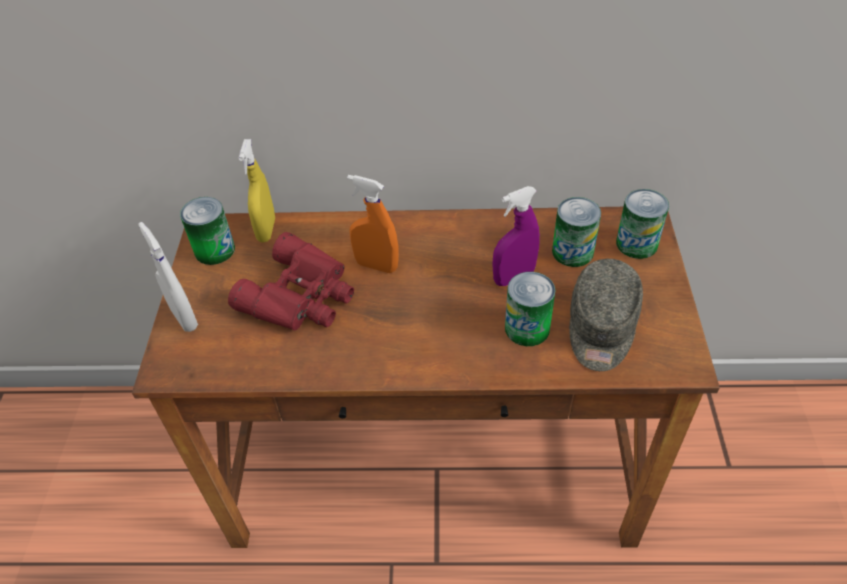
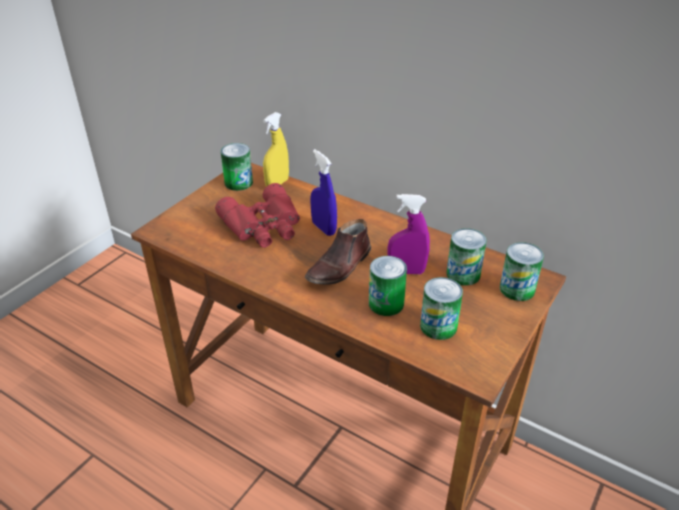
camera: 30 degrees right, 10 degrees down
white spray bottle [138,222,198,332] -> none
orange spray bottle [347,175,399,273] -> blue spray bottle [310,149,337,236]
grey cap [569,259,643,371] -> can [420,277,463,340]
none -> brown shoe [305,219,371,285]

